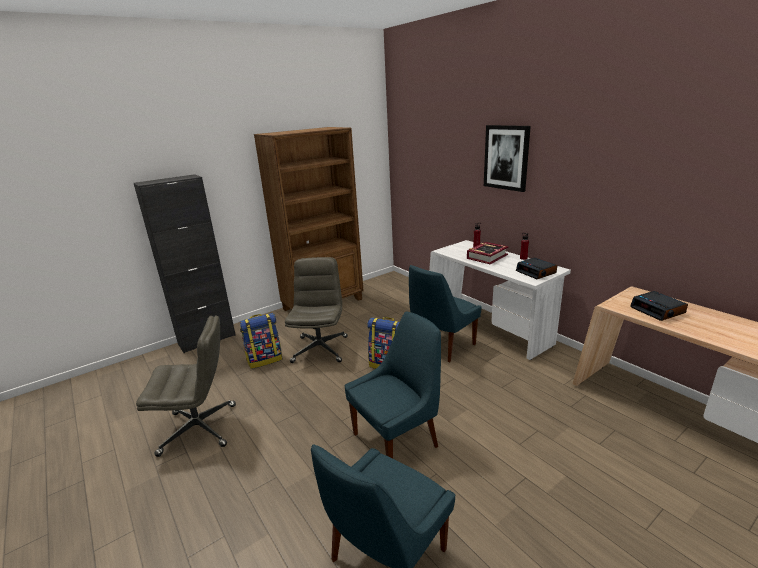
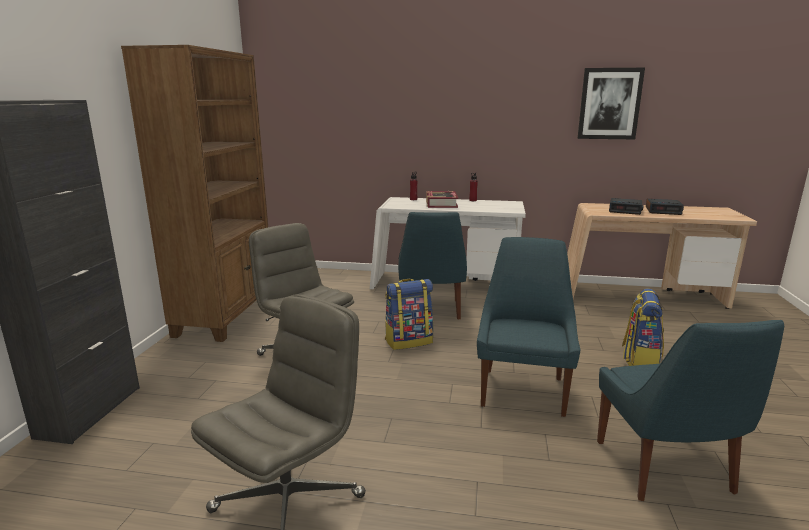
camera: 45 degrees left, 5 degrees down
backpack [240,313,282,369] -> backpack moved to [622,289,664,366]
picture [484,125,531,192] -> picture moved to [578,68,645,139]
alarm clock [516,258,557,279] -> alarm clock moved to [646,199,684,215]

